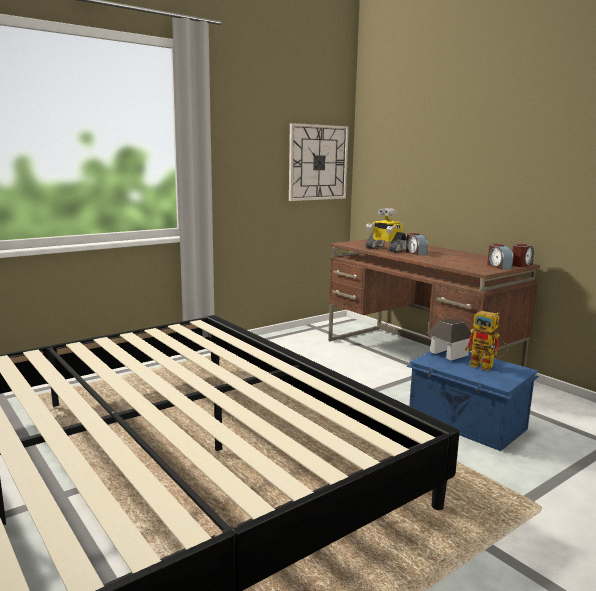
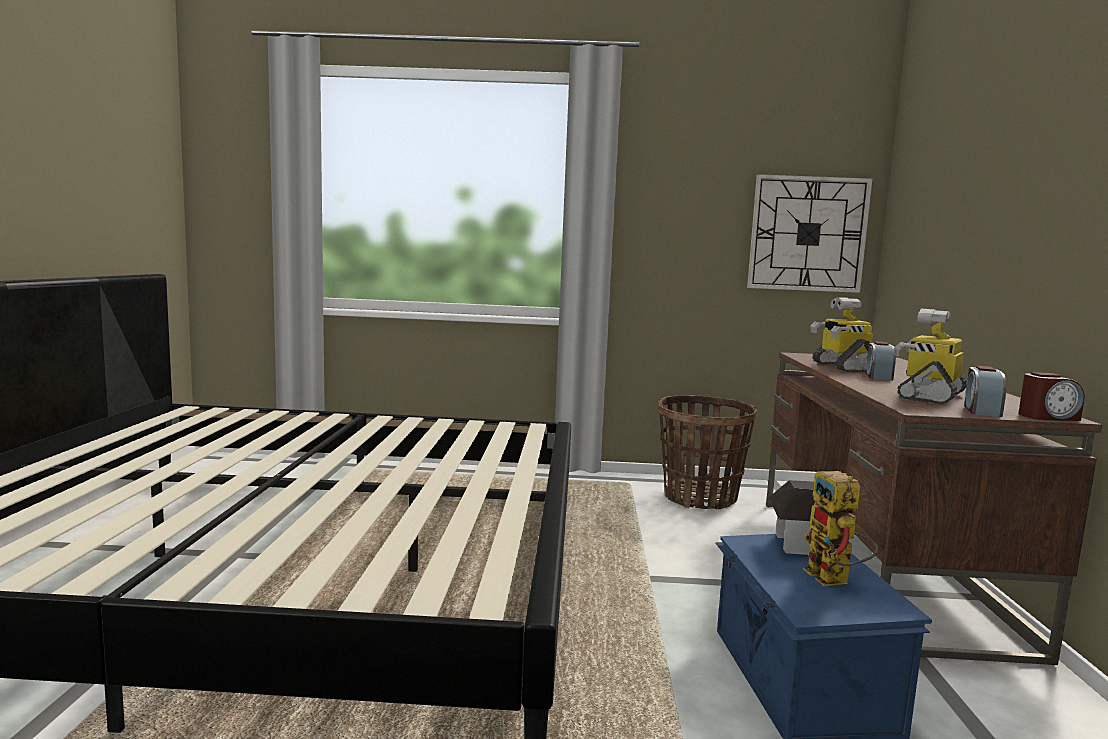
camera: 40 degrees right, 5 degrees down
none -> basket [658,395,757,509]
none -> toy robot [893,309,967,404]

